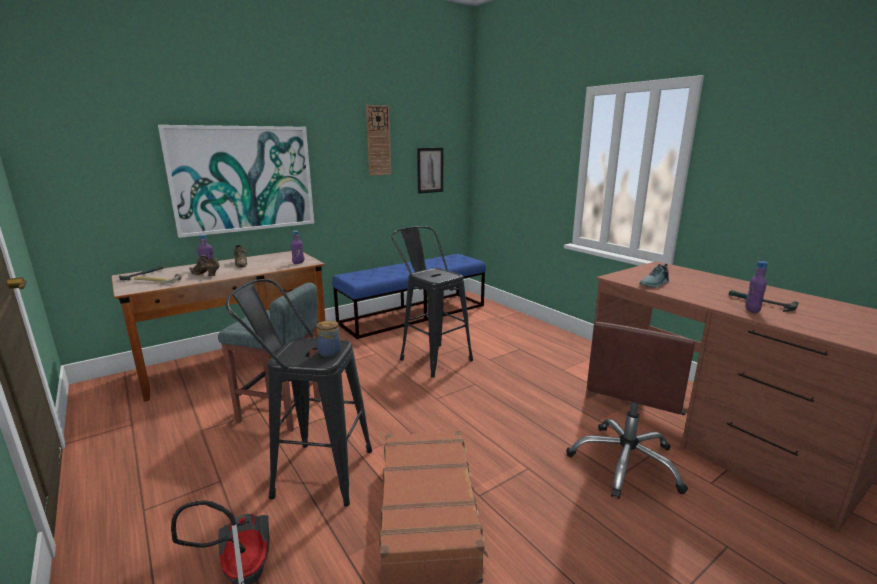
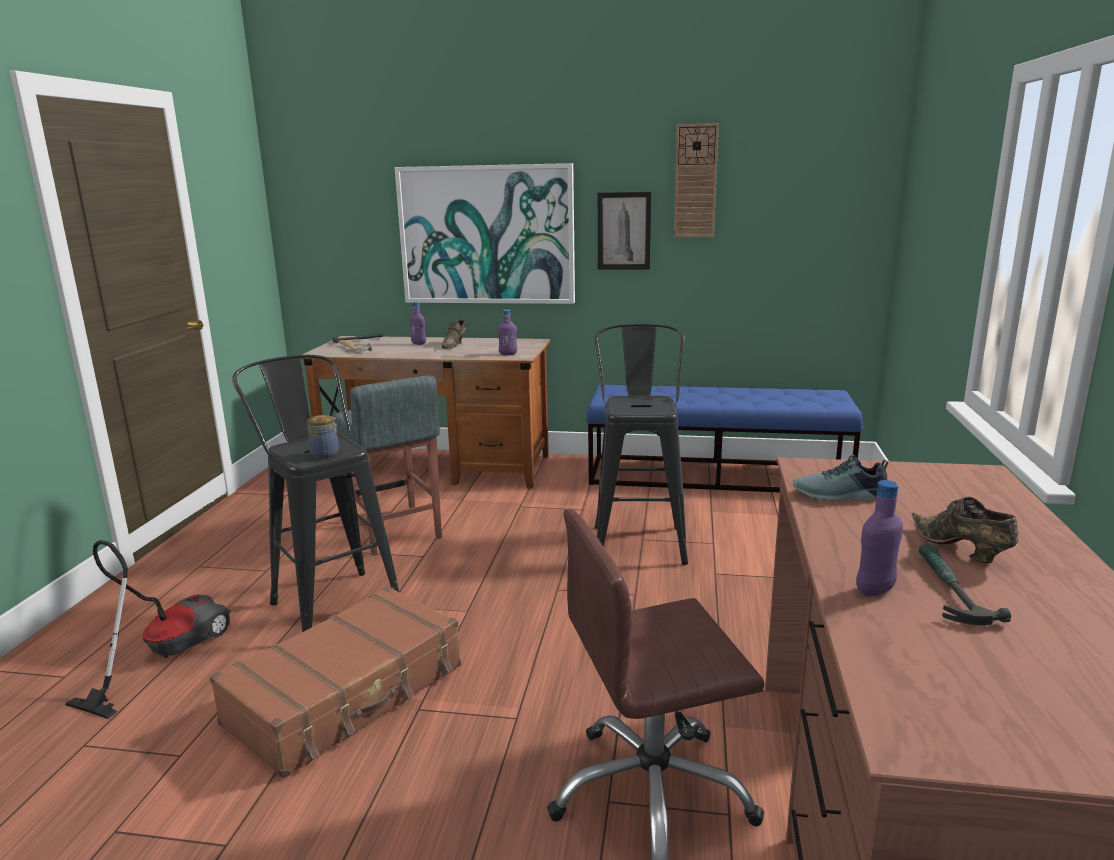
camera: 45 degrees right, 0 degrees up
brown shoe [189,256,220,276] -> brown shoe moved to [912,496,1018,563]
picture [417,148,443,194] -> picture moved to [598,192,651,270]

